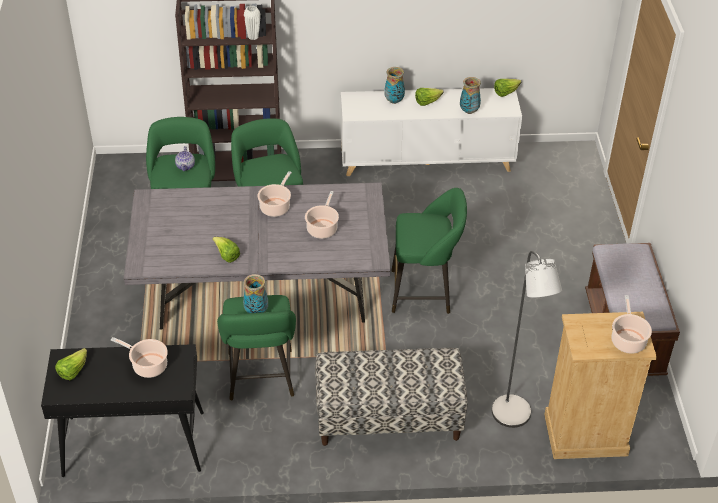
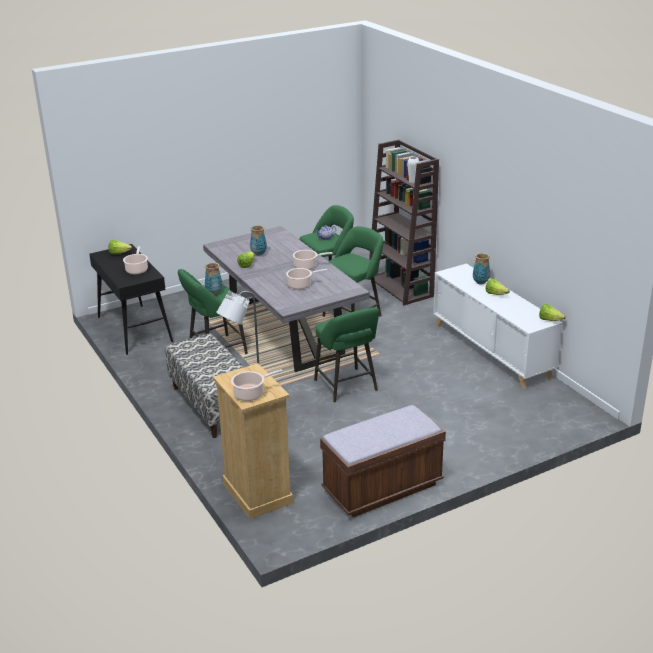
camera: 65 degrees right, 15 degrees down
vase [460,77,481,114] -> vase moved to [250,225,267,256]

